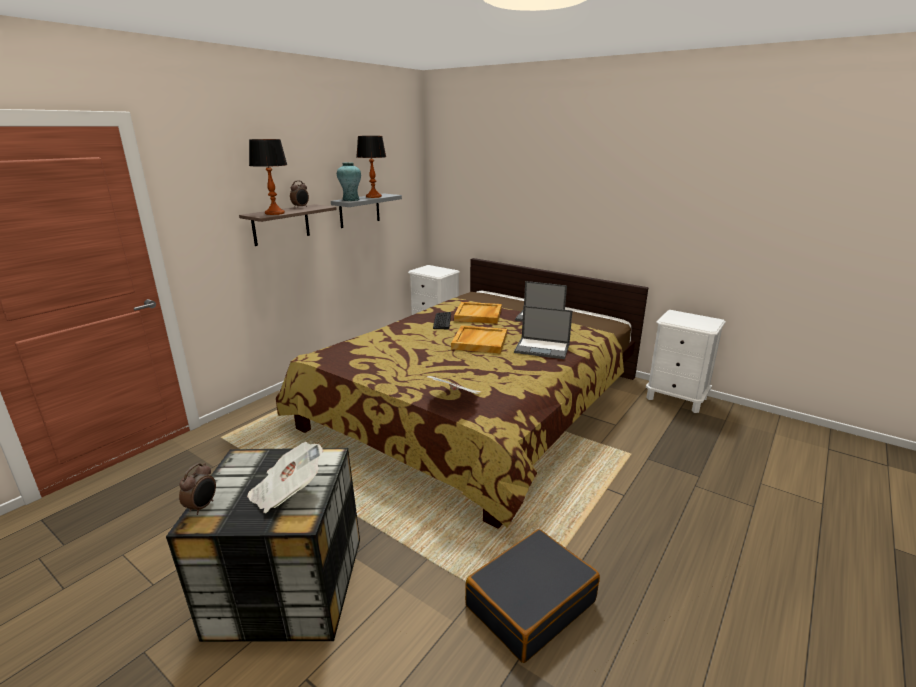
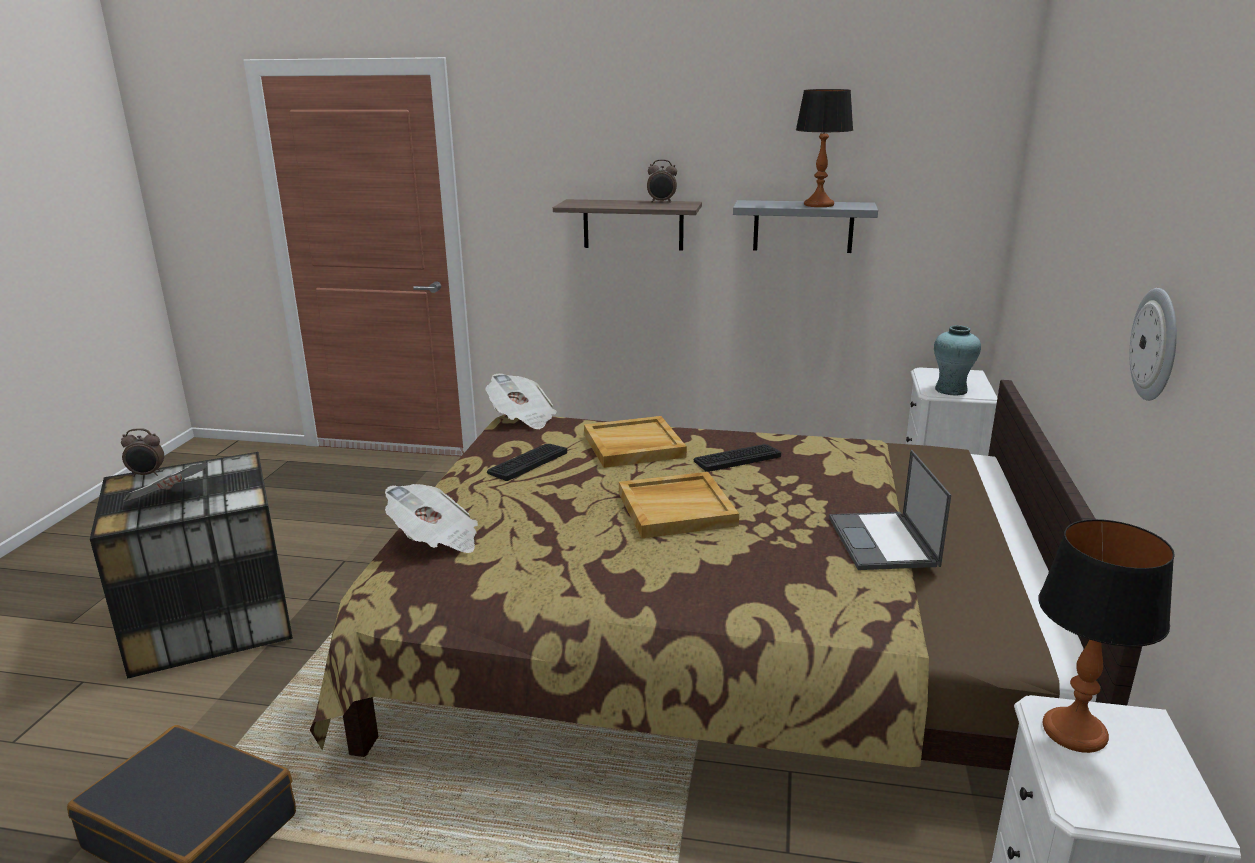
camera: 65 degrees right, 0 degrees up
table lamp [249,139,287,215] -> table lamp moved to [1038,519,1175,753]
turquoise vase [337,162,361,201] -> turquoise vase moved to [934,325,981,395]
beige tray [454,302,502,324] -> beige tray moved to [584,416,687,468]
laptop [514,306,573,359] -> none
none -> newspaper [485,373,557,429]
none -> keyboard [487,444,567,481]
none -> wall clock [1130,288,1177,401]

